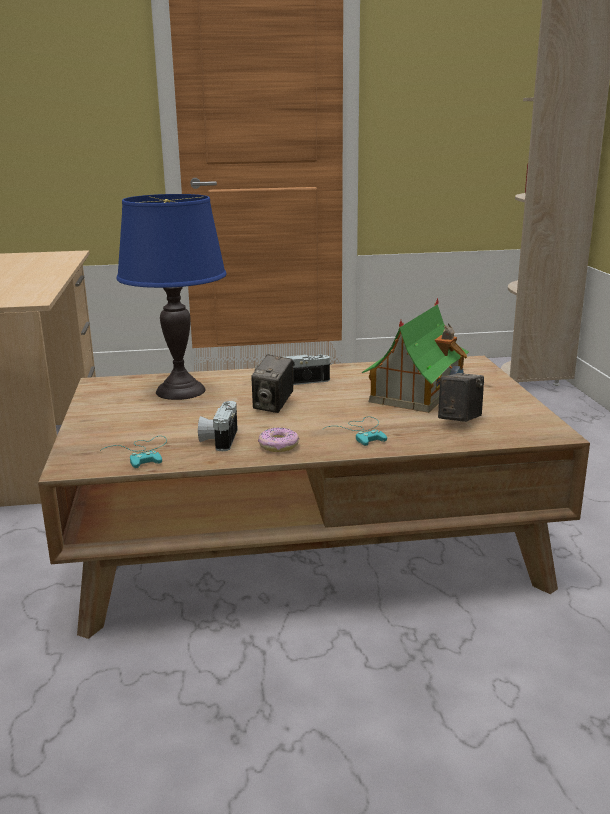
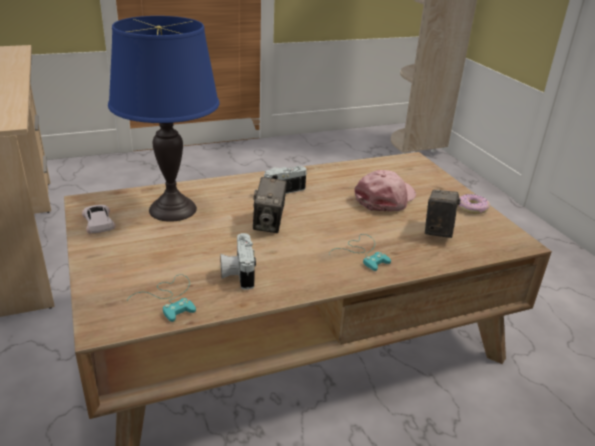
camera: 15 degrees left, 10 degrees up
donut [258,428,299,452] -> donut moved to [459,194,490,214]
toy house [362,298,469,413] -> pink cap [354,170,416,211]
none -> white toy car [82,205,116,234]

